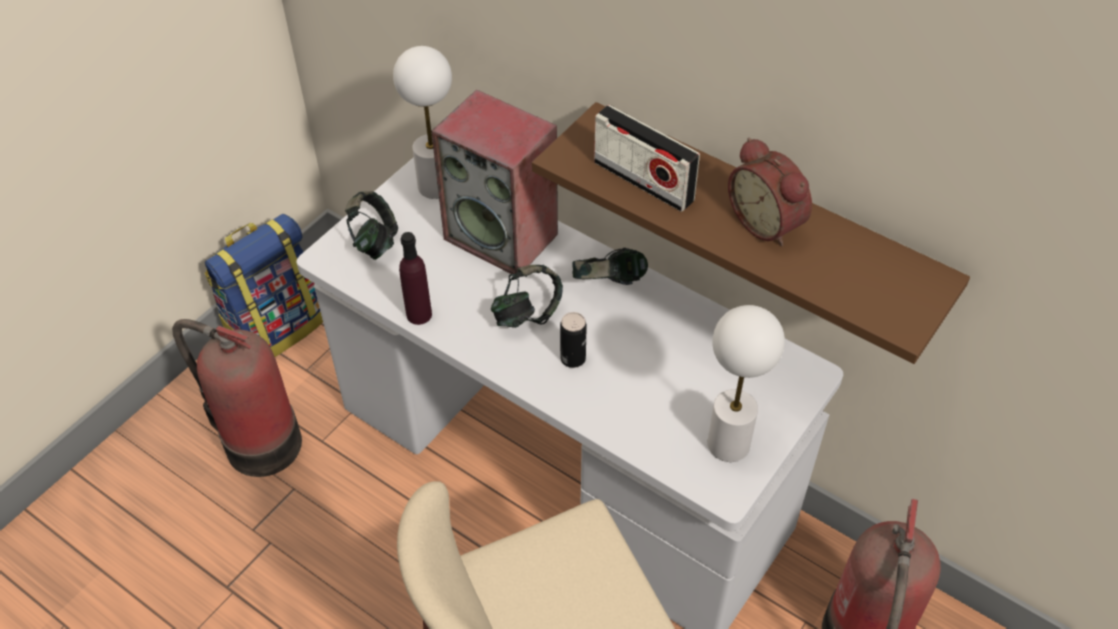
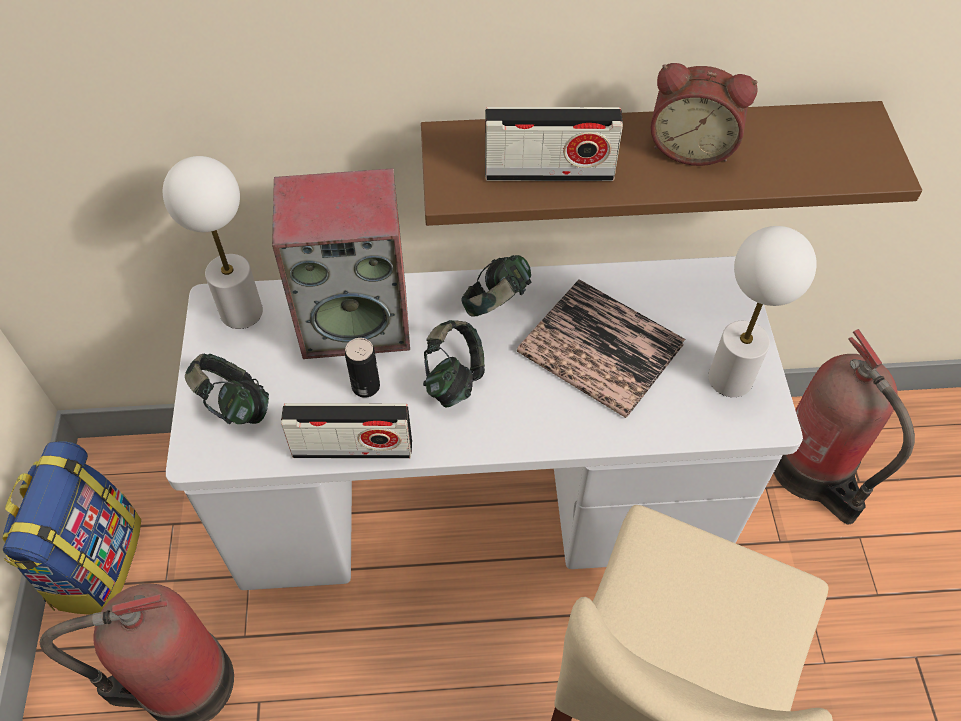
camera: 40 degrees left, 5 degrees up
purple bottle [399,232,432,325] -> radio [281,403,412,459]
can [560,312,587,368] -> can moved to [345,338,380,398]
none -> book [517,279,685,418]

